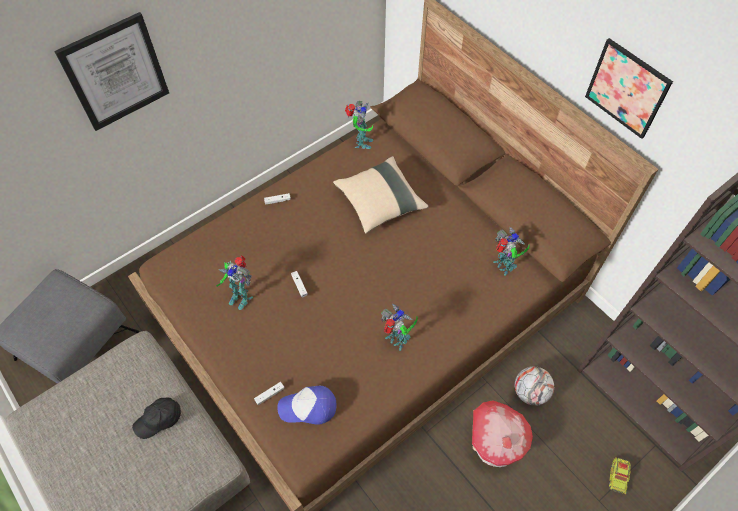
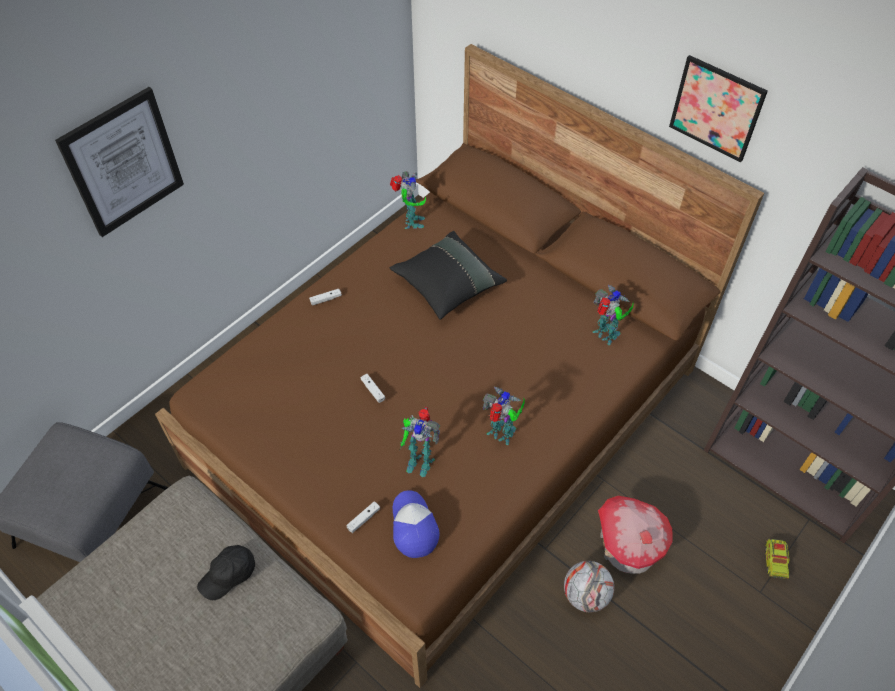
camera: 10 degrees left, 5 degrees down
toy robot [217,255,253,310] -> toy robot moved to [400,407,440,477]
cap [277,386,336,425] -> cap turned 90 degrees clockwise [393,490,439,558]
beige pillow [333,156,429,233] -> black pillow [390,231,507,320]
football [515,366,554,406] -> football moved to [564,561,614,612]

